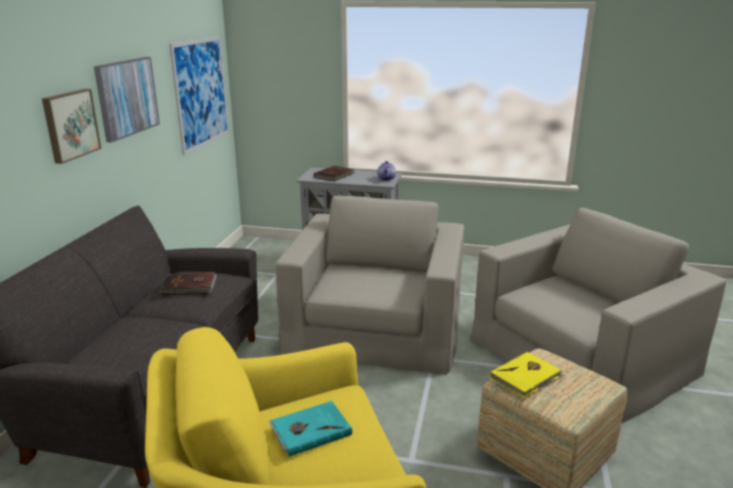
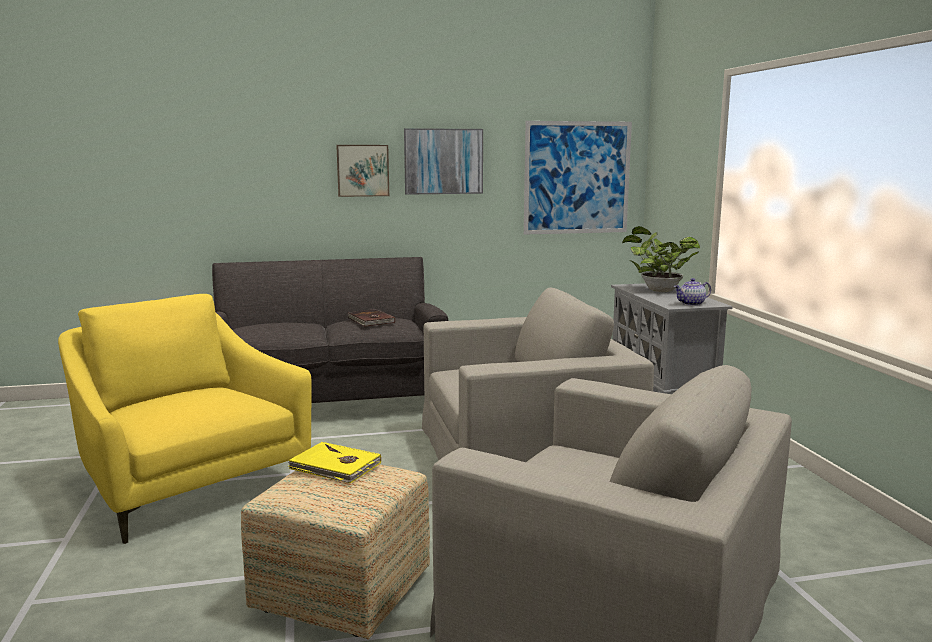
camera: 65 degrees right, 10 degrees down
turquoise book [269,401,352,457] -> none
brown book [314,165,355,181] -> potted plant [622,226,700,292]

